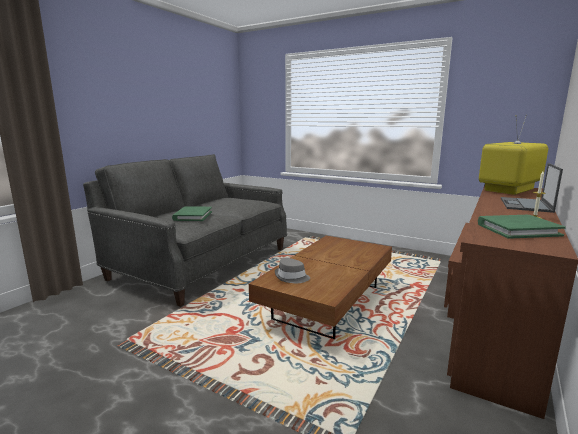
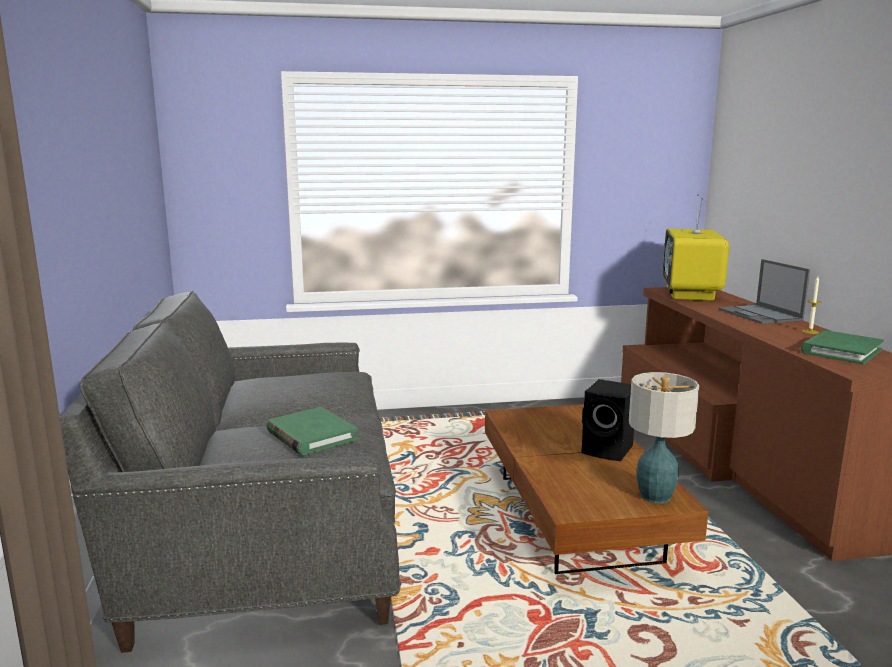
camera: 40 degrees left, 0 degrees up
grey hat [275,258,310,283] -> none
none -> black speaker [581,379,634,461]
none -> table lamp [629,372,699,503]

